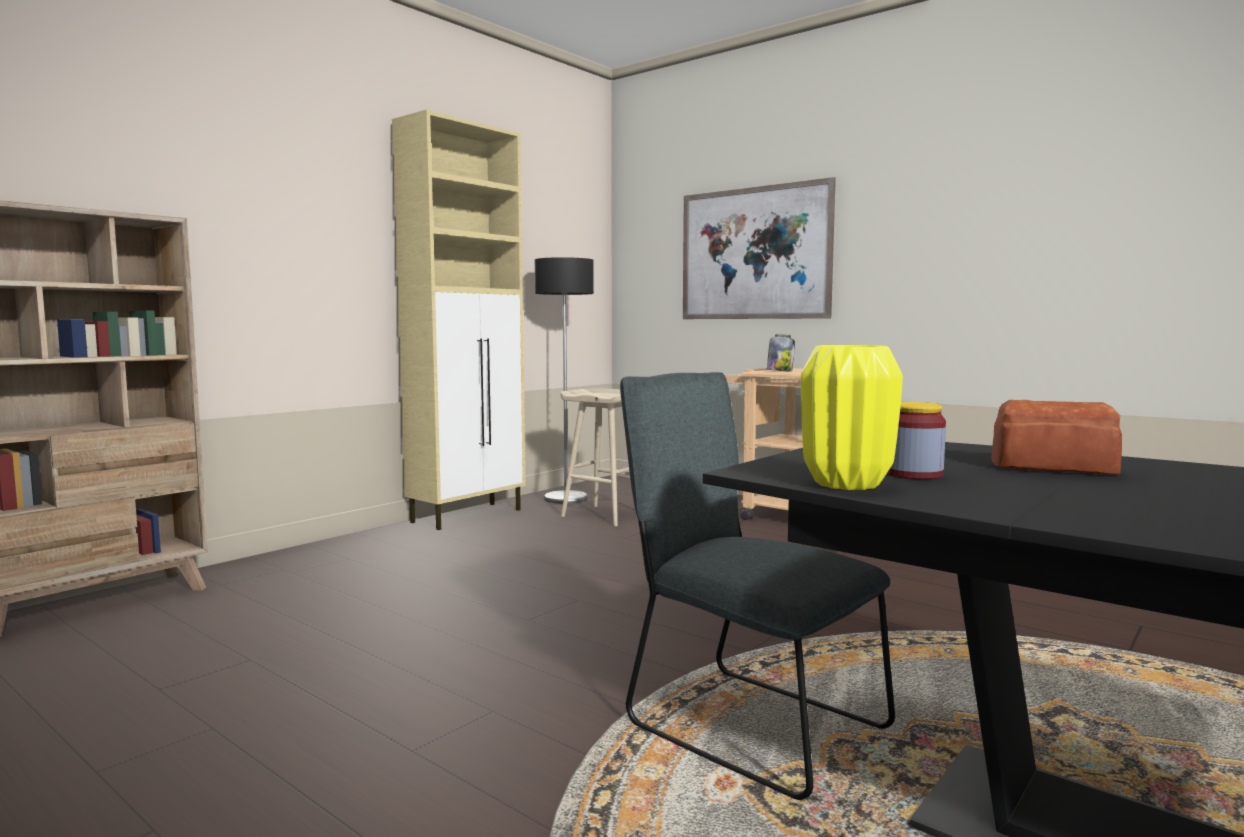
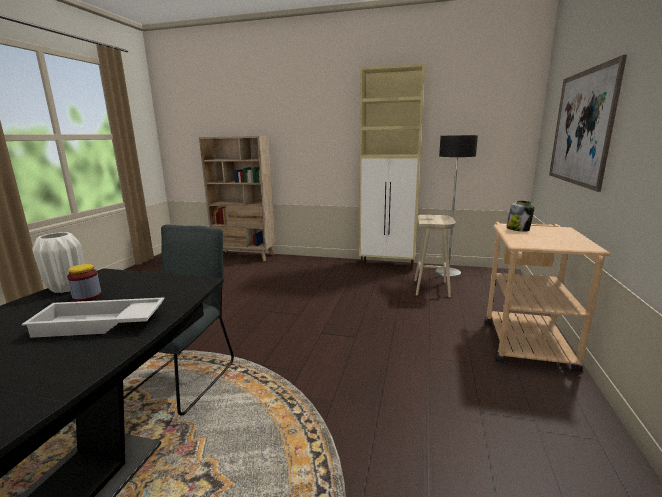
camera: 65 degrees right, 10 degrees up
yellow vase [801,345,903,490] -> white vase [32,232,84,293]
bread [991,400,1122,475] -> white tray [22,297,165,338]

